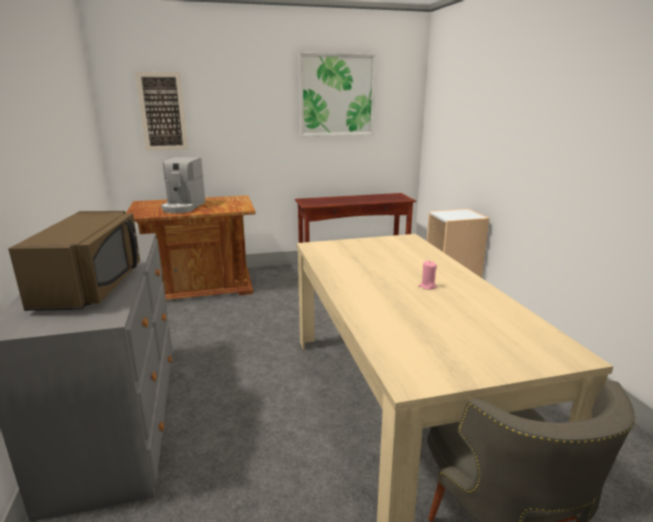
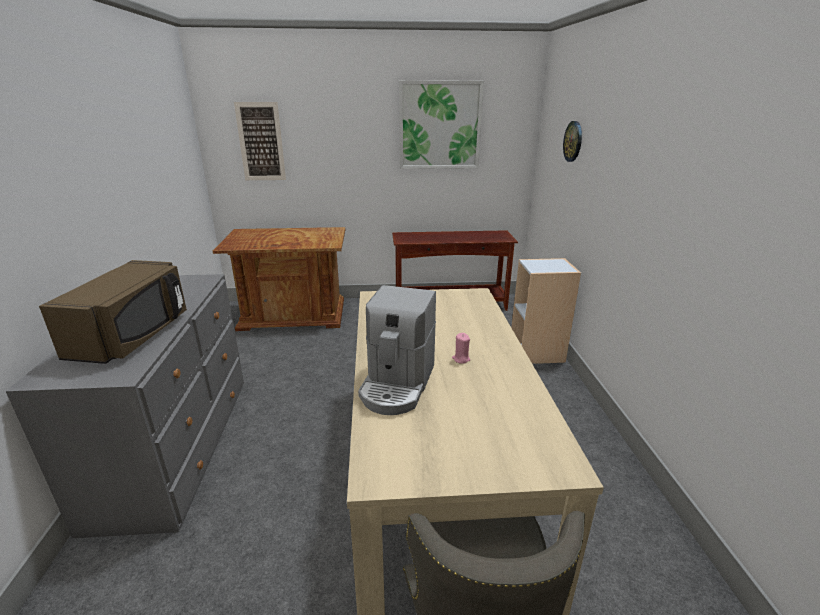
camera: 10 degrees right, 5 degrees up
coffee machine [161,157,205,213] -> coffee machine moved to [358,285,436,415]
none -> wall clock [563,121,582,162]

